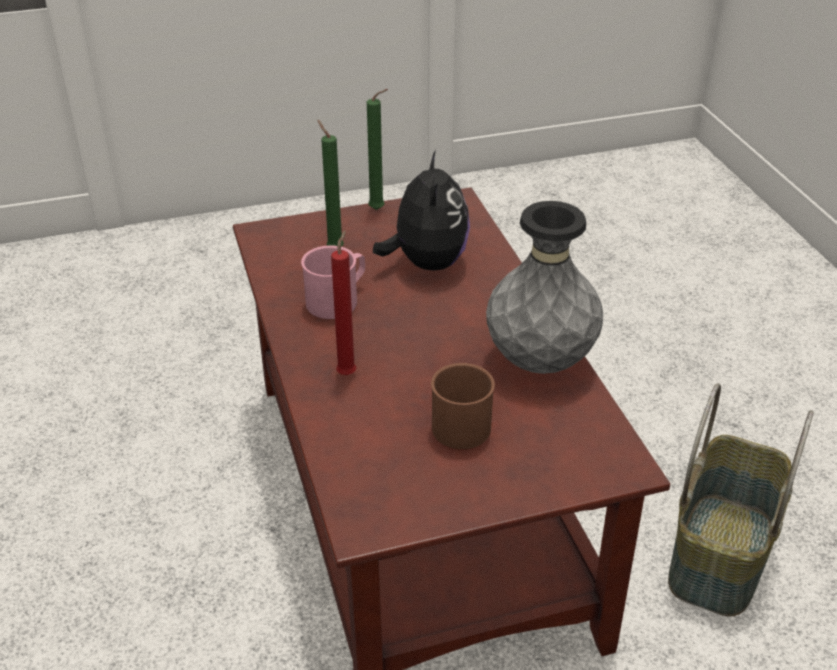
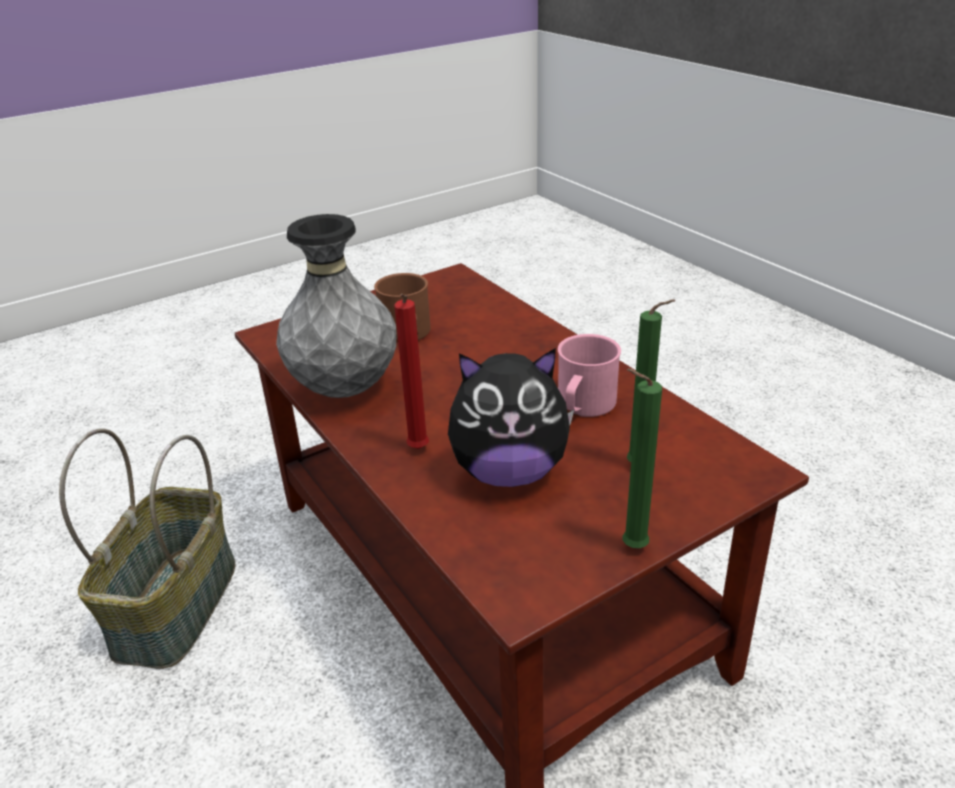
camera: 165 degrees right, 5 degrees down
red candle [331,230,356,375] -> red candle moved to [394,294,429,449]
plush toy [373,150,470,271] -> plush toy turned 75 degrees counterclockwise [448,348,574,487]

